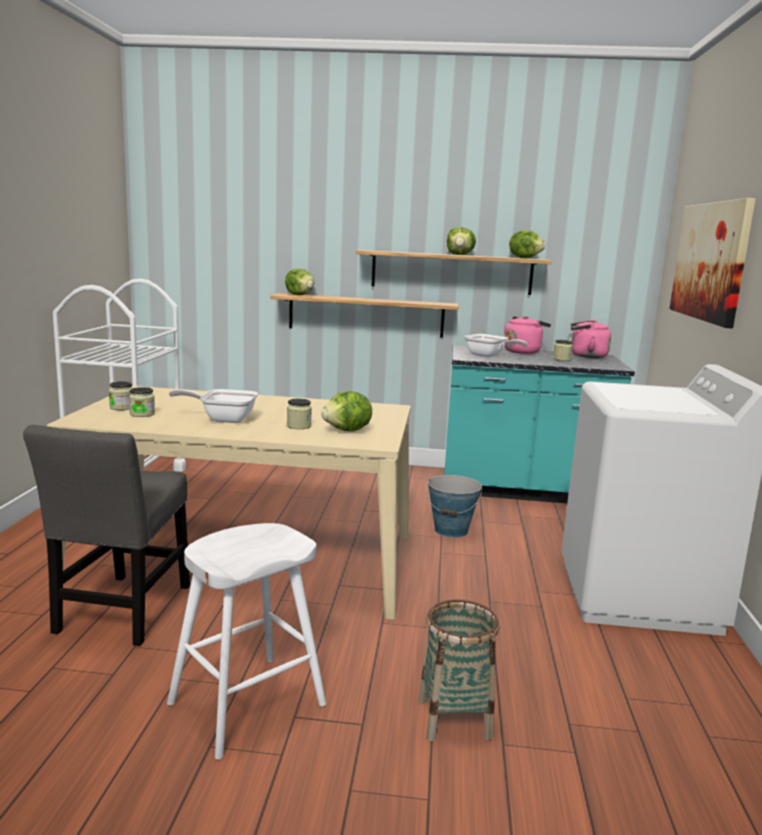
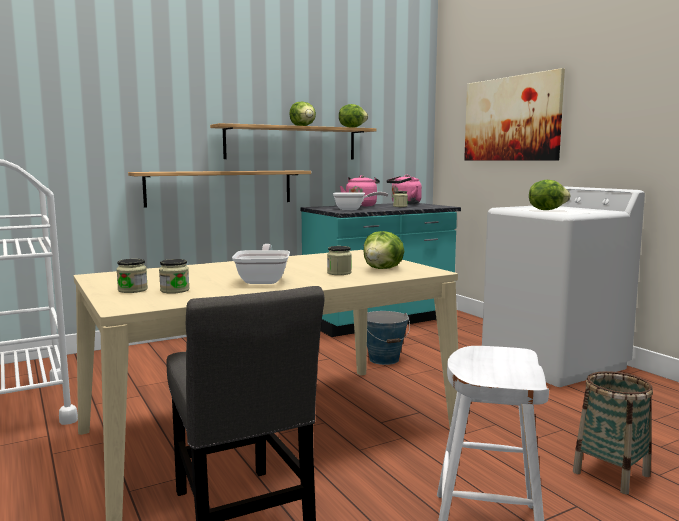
camera: 35 degrees left, 5 degrees down
frying pan [169,389,258,423] -> frying pan turned 120 degrees clockwise [232,244,290,284]
lettuce [285,269,314,295] -> lettuce moved to [529,180,570,210]

